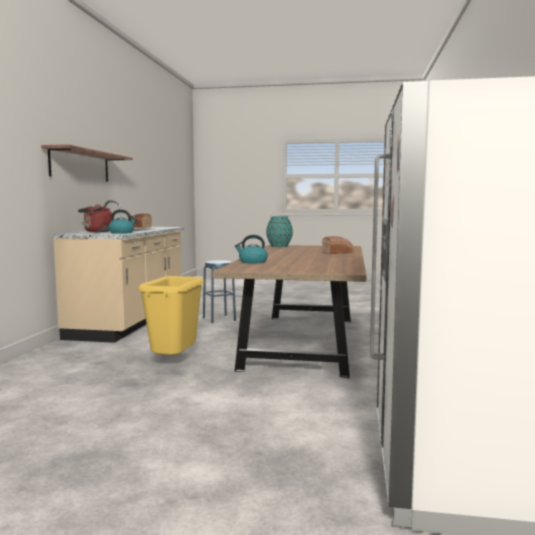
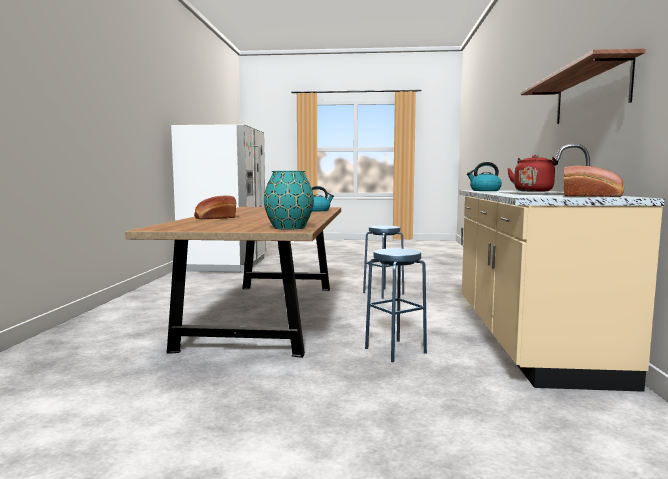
camera: 175 degrees right, 0 degrees up
yellow trash can [138,276,204,355] -> blue stool [363,226,404,299]

